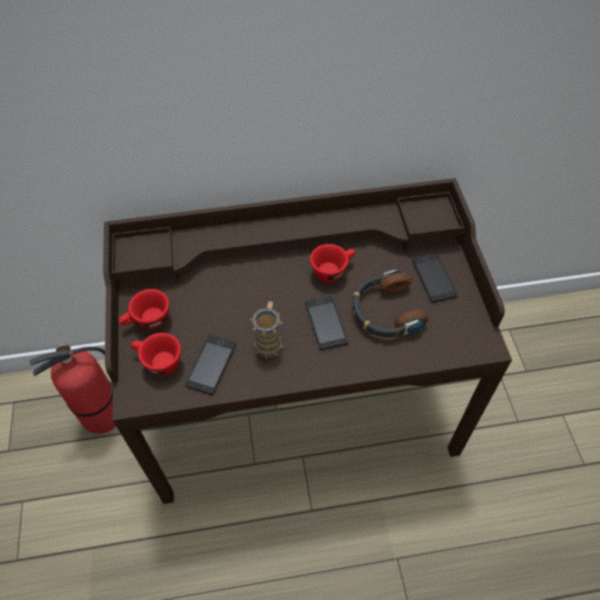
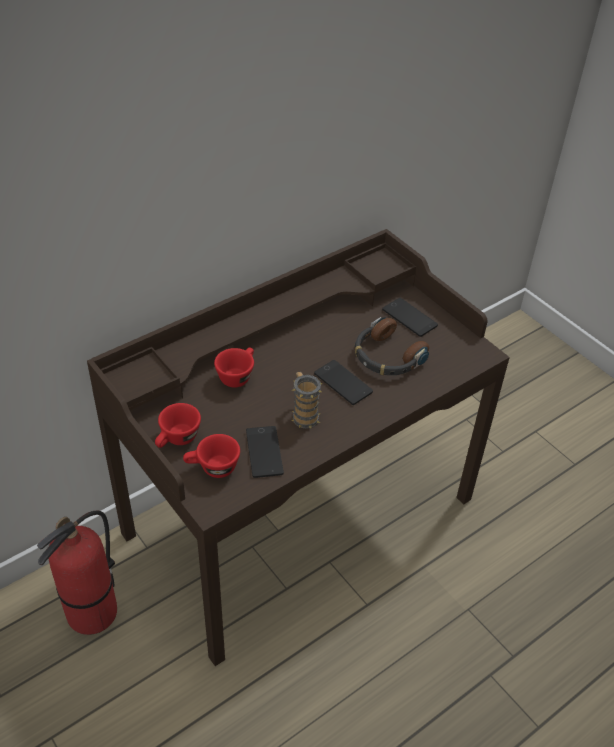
camera: 30 degrees left, 10 degrees down
red cup [310,244,355,283] -> red cup moved to [214,347,254,388]

